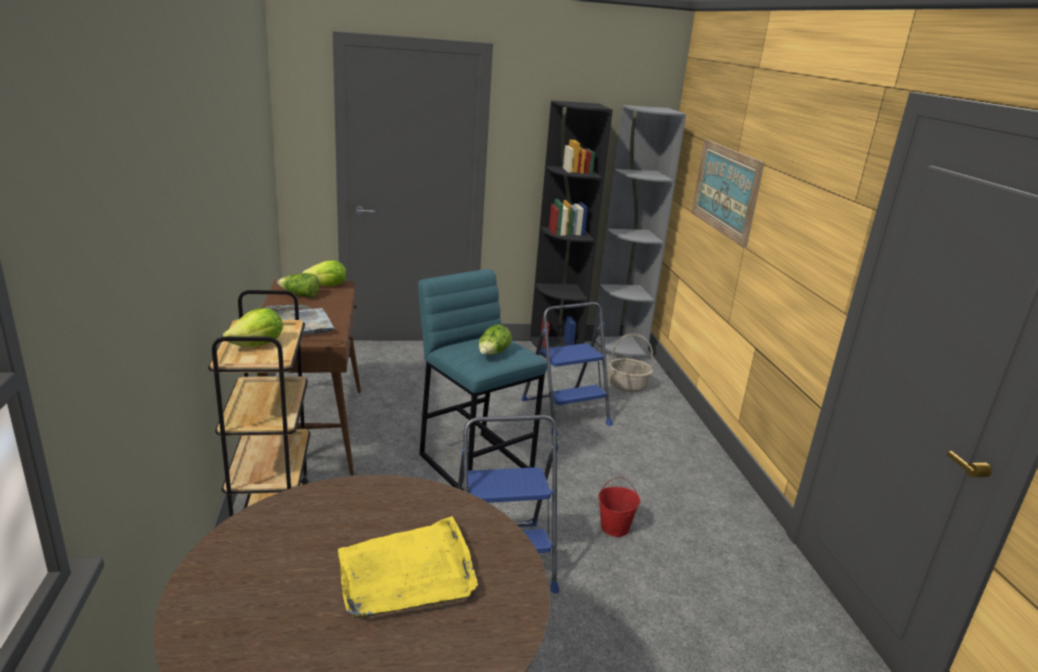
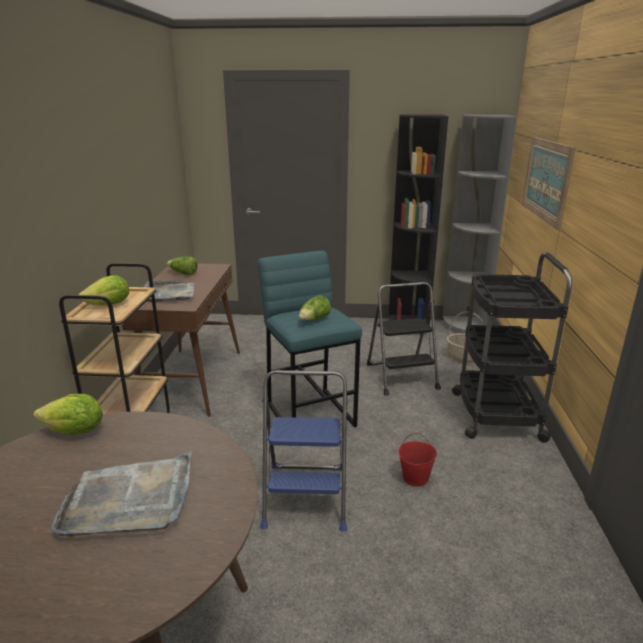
camera: 15 degrees right, 0 degrees up
lettuce [303,260,347,286] -> lettuce moved to [34,394,103,435]
yellow tray [338,516,478,618] -> grey tray [50,452,192,537]
blue step ladder [522,302,613,436] -> black step ladder [367,282,441,396]
none -> black cart [452,252,572,443]

